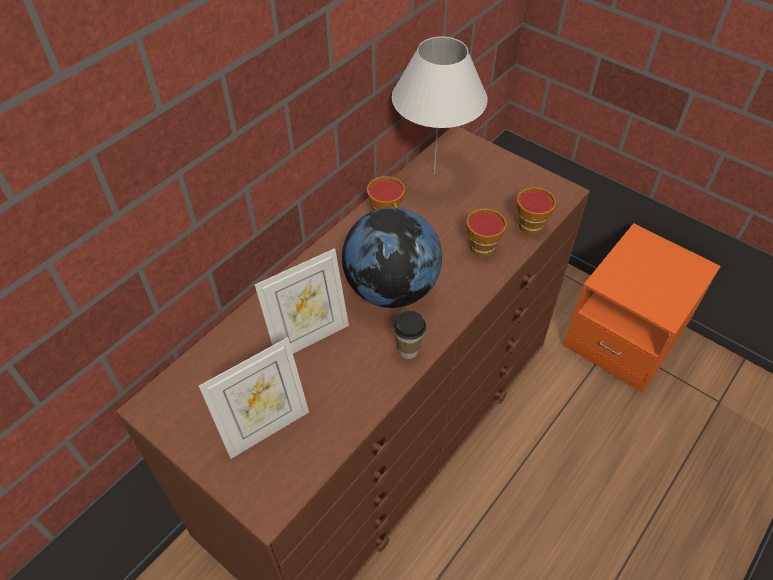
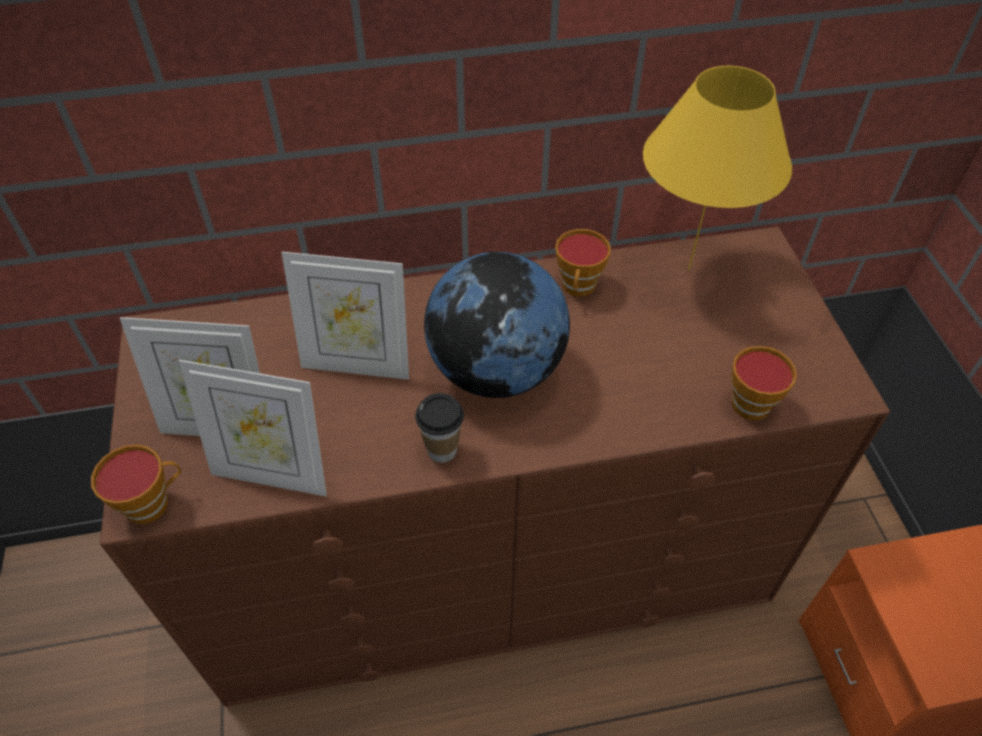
camera: 40 degrees right, 0 degrees up
white table lamp [392,37,488,174] -> yellow table lamp [643,66,792,270]
cup [467,208,506,257] -> cup moved to [91,445,181,524]
none -> picture frame [179,360,327,496]

